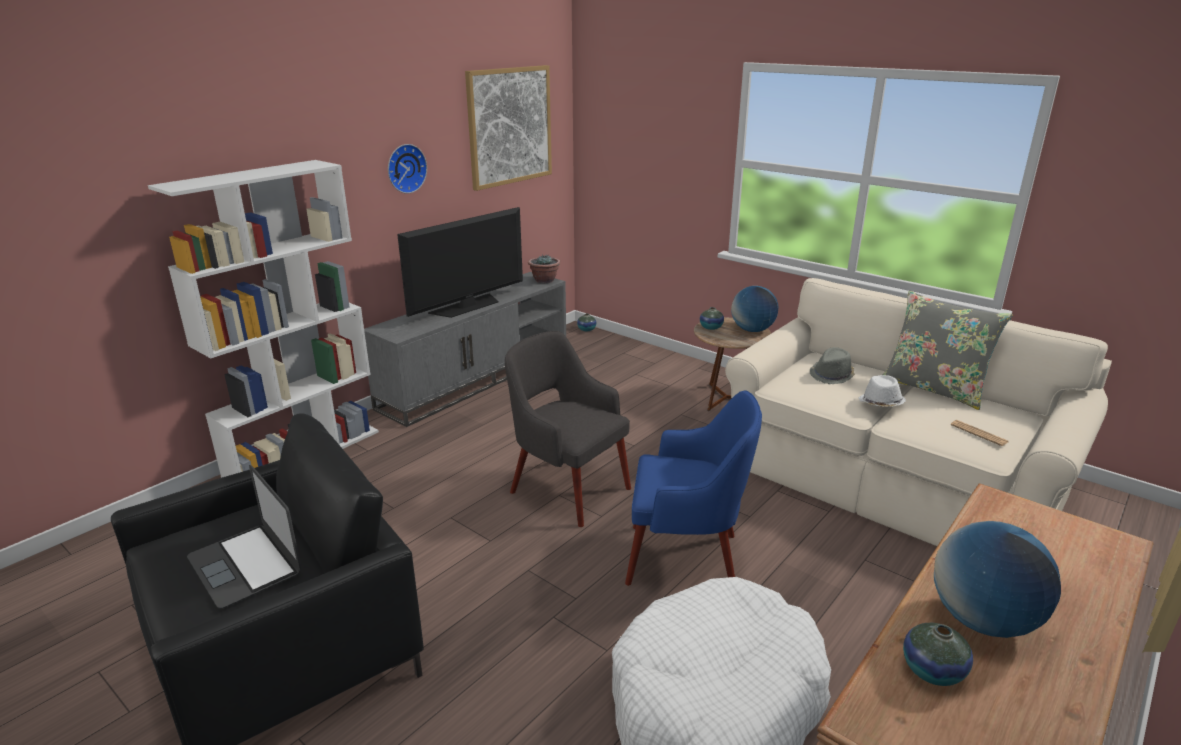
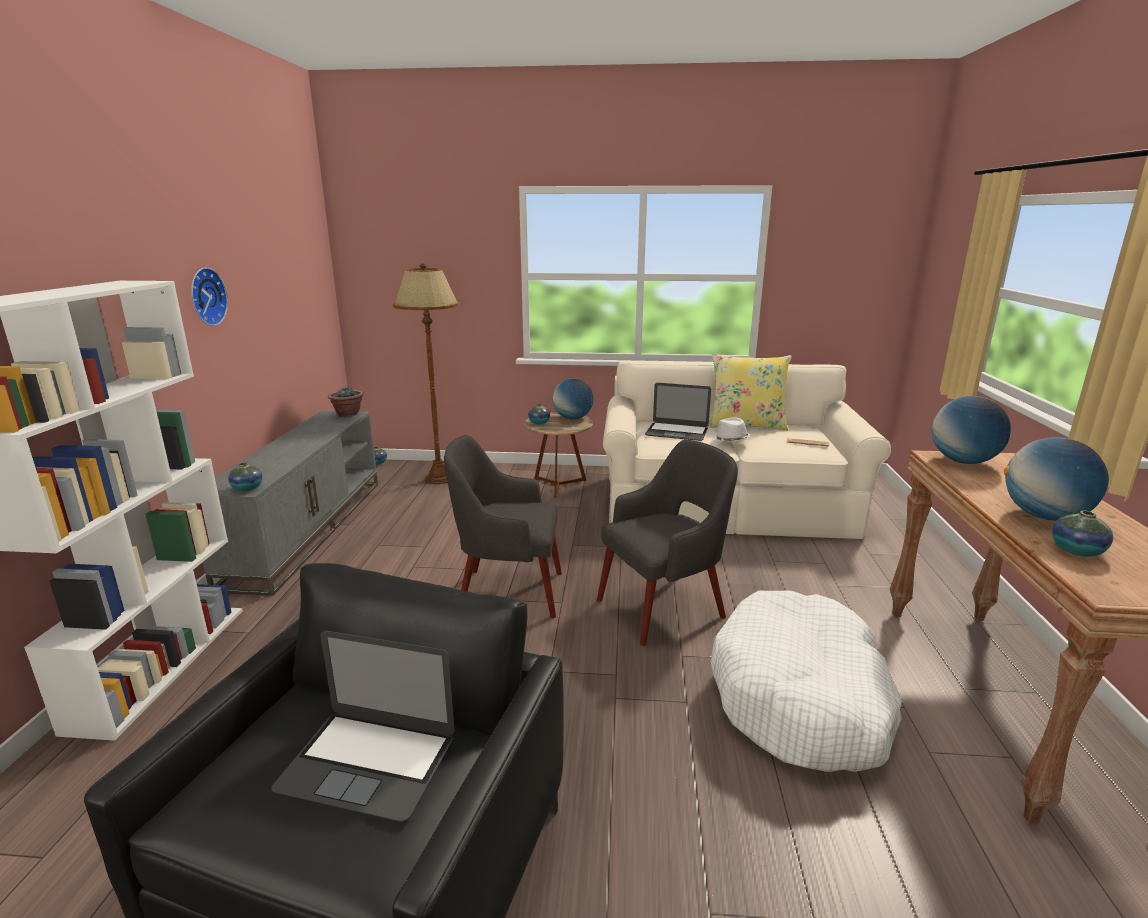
camera: 35 degrees left, 5 degrees down
television [397,207,523,318] -> none
picture [465,65,552,191] -> none
blue armchair [625,390,762,586] -> grey armchair [597,440,738,646]
grey hat [810,347,855,384] -> laptop [645,383,711,441]
grey pillow [883,291,1013,410] -> yellow pillow [709,353,792,431]
none -> vase [228,463,263,491]
none -> brown floor lamp [393,264,459,484]
none -> globe [932,396,1011,464]

